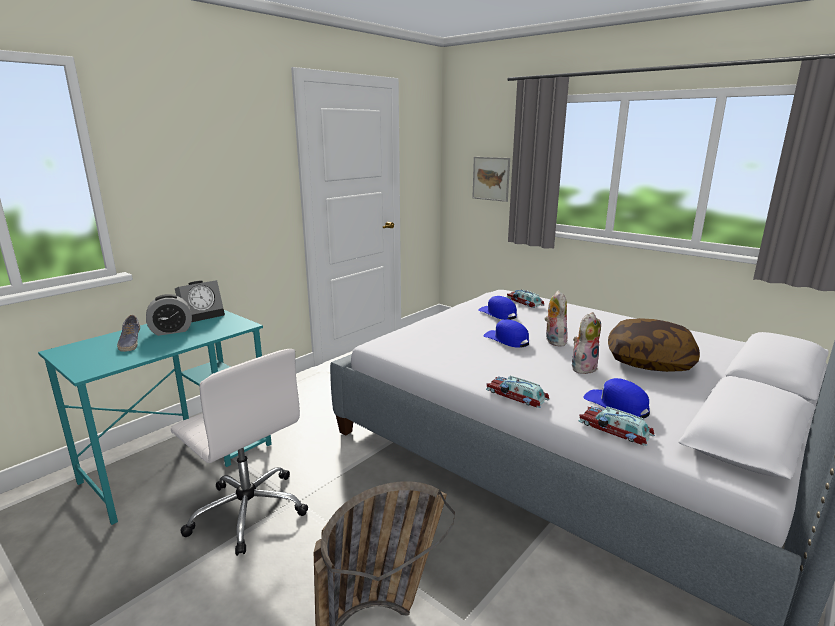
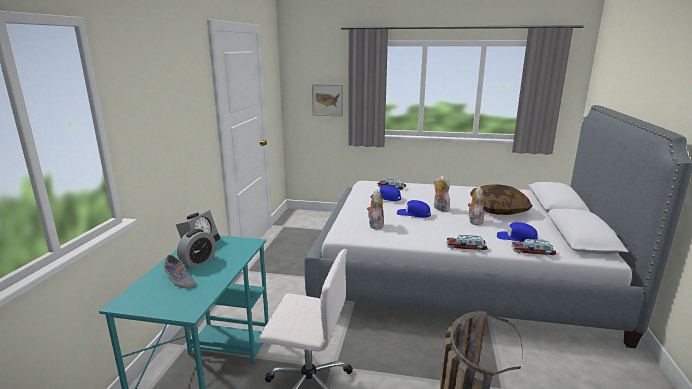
camera: 30 degrees left, 0 degrees up
none -> plush toy [367,189,384,230]

